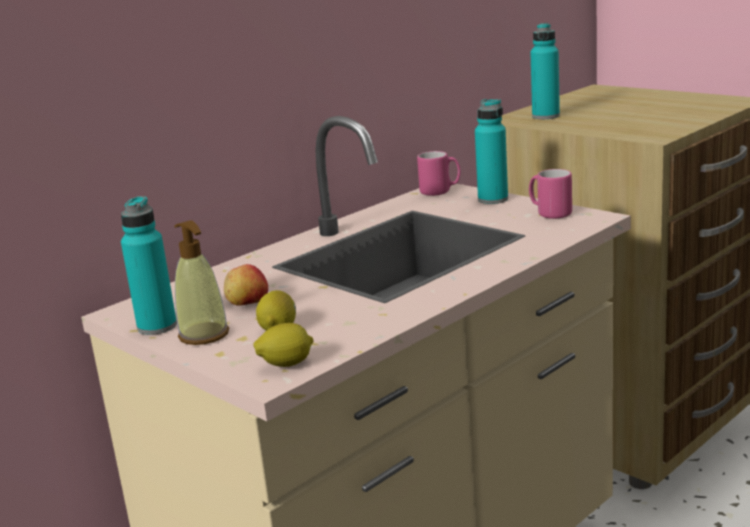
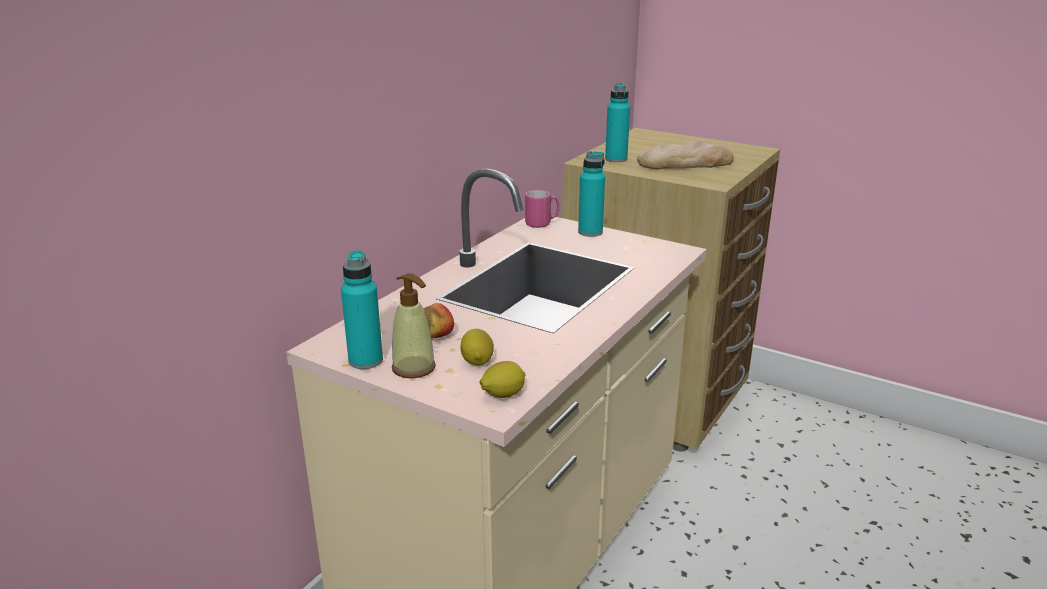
camera: 15 degrees left, 5 degrees up
pink mug [529,169,572,219] -> none
none -> bread [637,141,734,169]

